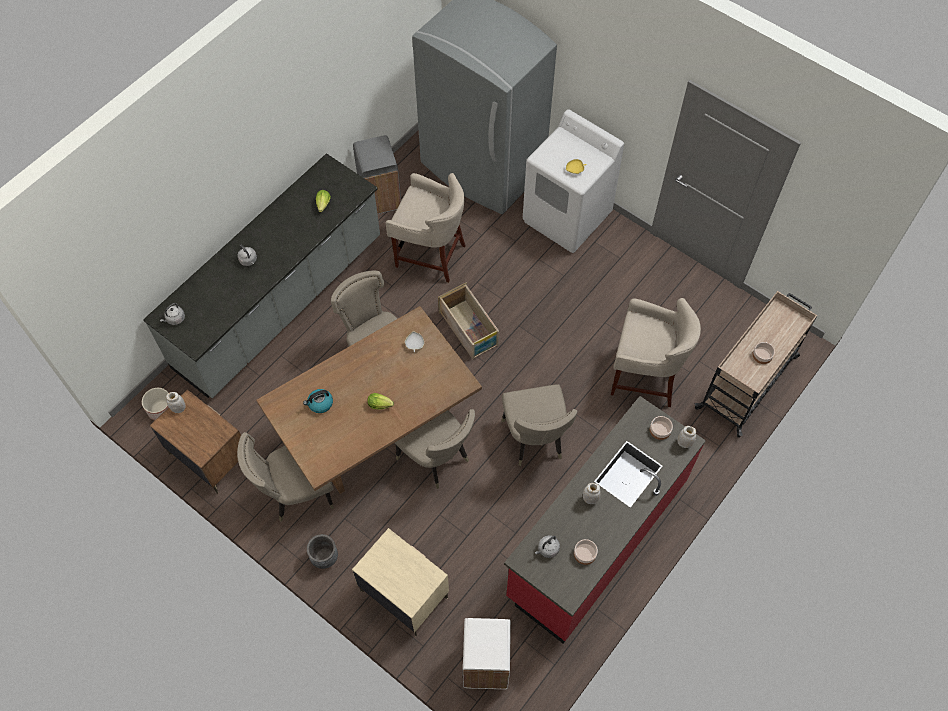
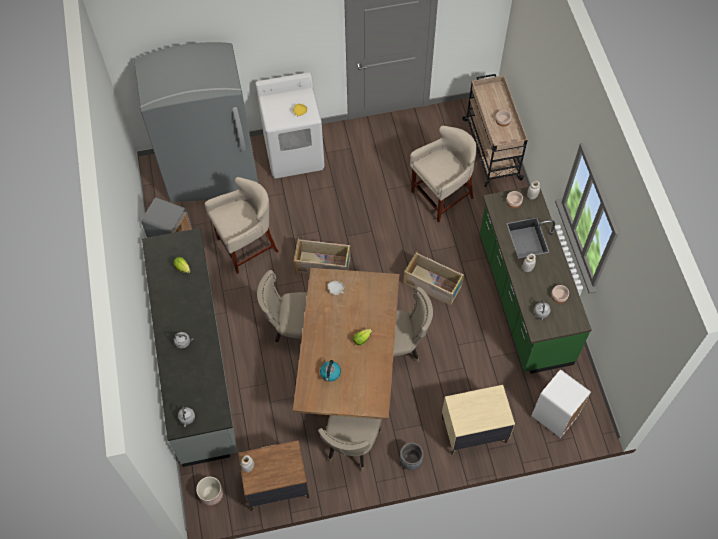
camera: 50 degrees left, 0 degrees up
beige chair [502,384,578,466] -> crate [403,251,464,306]
red counter [504,396,706,643] -> green counter [480,187,592,374]

